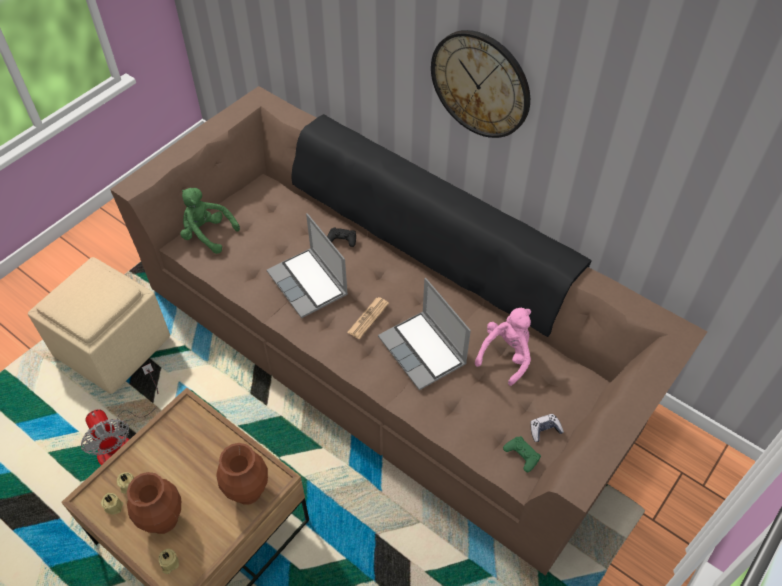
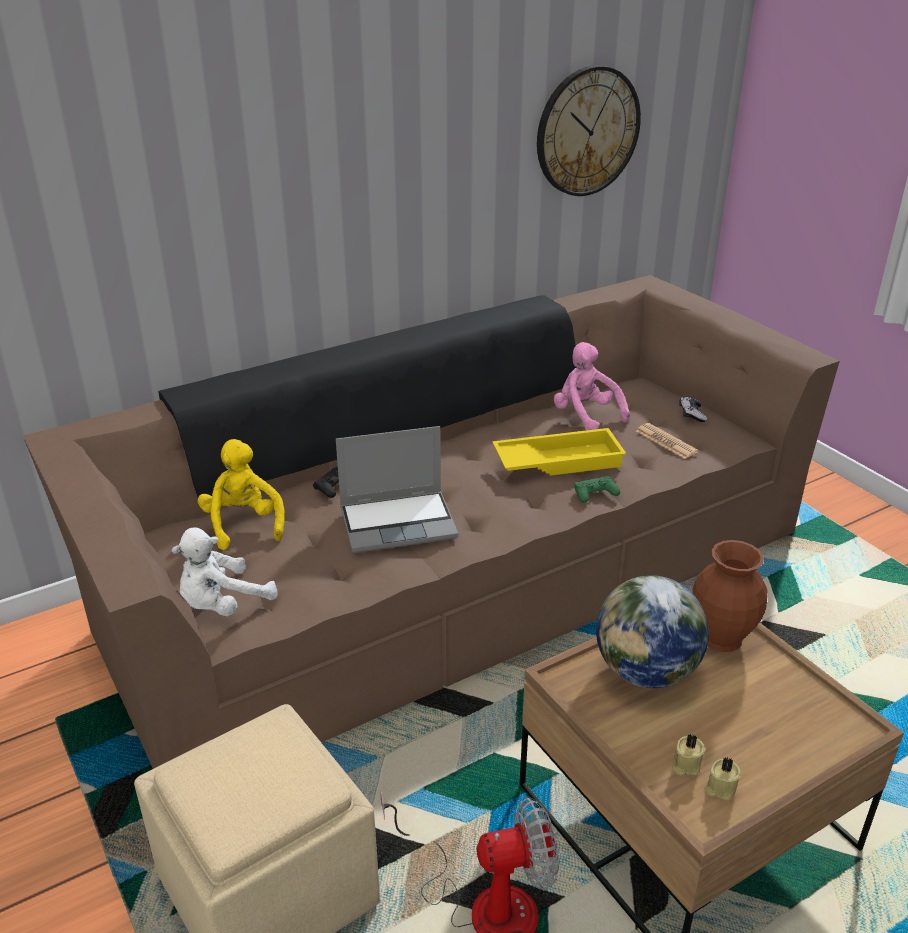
camera: 70 degrees left, 20 degrees down
brown vase [127,472,181,534] -> none
beige candle [158,548,179,574] -> none
green plush toy [180,188,240,254] -> white plush toy [172,527,278,616]
newspaper [347,297,389,339] -> newspaper moved to [636,423,699,459]
laptop [378,278,471,390] -> yellow tray [492,428,626,476]
wall clock [431,30,530,138] -> wall clock moved to [537,65,641,196]
green game controller [503,436,541,472] -> green game controller moved to [574,476,620,503]
none -> yellow plush toy [198,439,285,550]
none -> globe [596,575,709,688]

